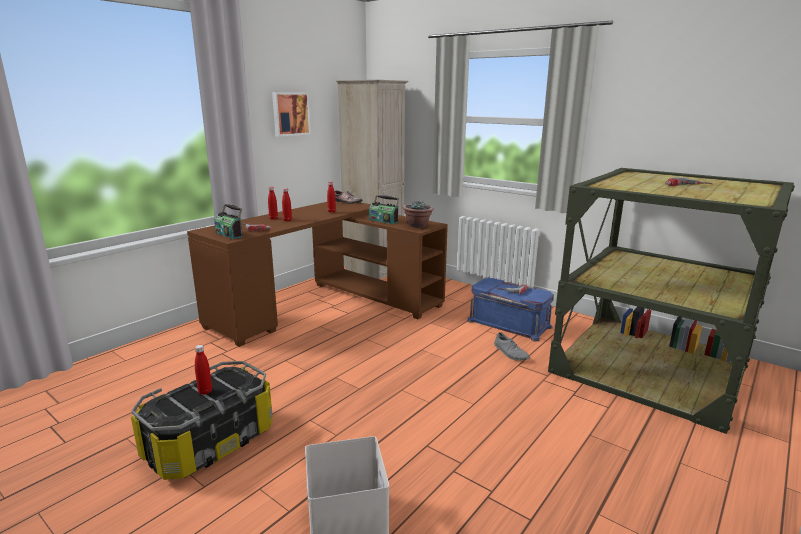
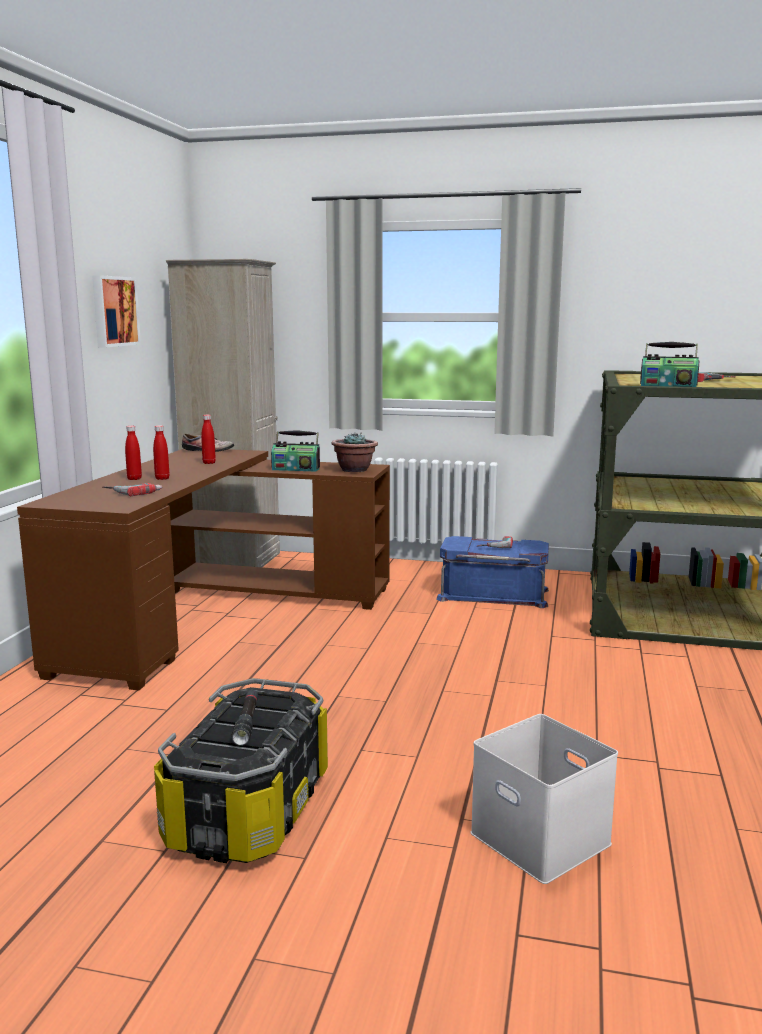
camera: 25 degrees left, 5 degrees down
red bottle [195,345,212,395] -> black flashlight [232,690,258,746]
radio [214,204,242,239] -> radio moved to [640,342,699,387]
grey shoe [494,332,530,361] -> none

